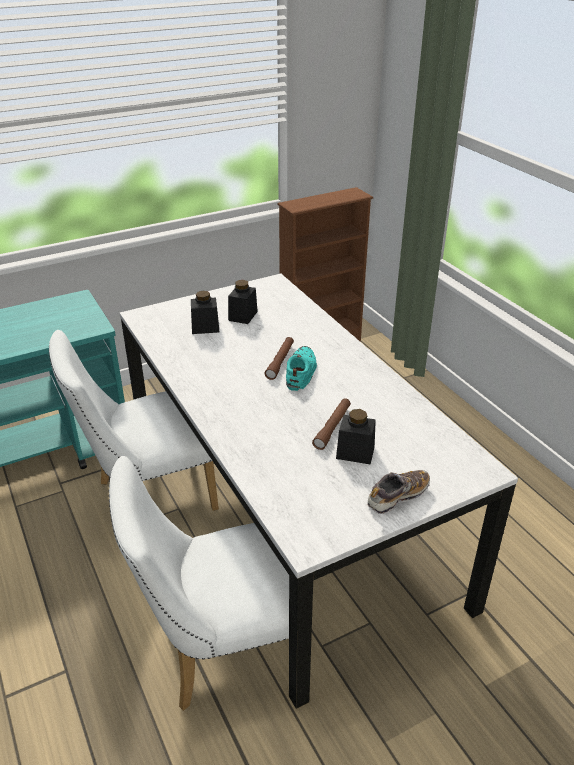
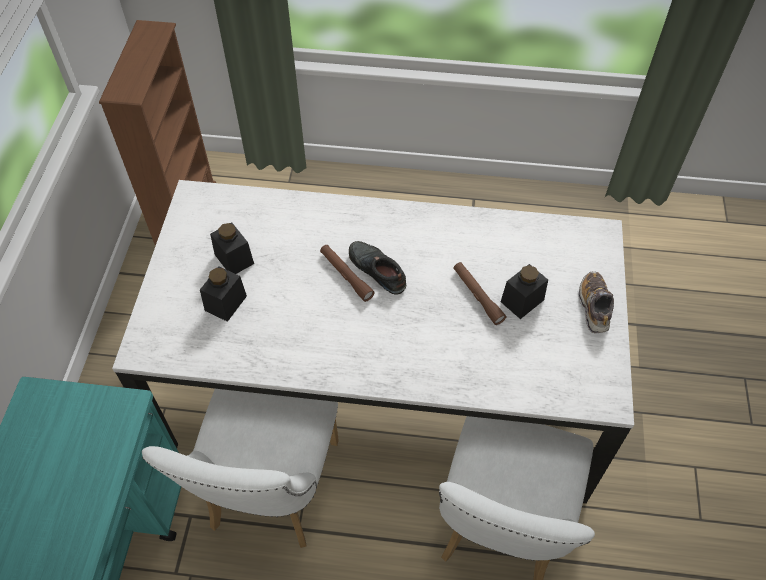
camera: 55 degrees left, 20 degrees up
turquoise shoe [286,346,317,391] -> black shoe [349,241,406,295]

